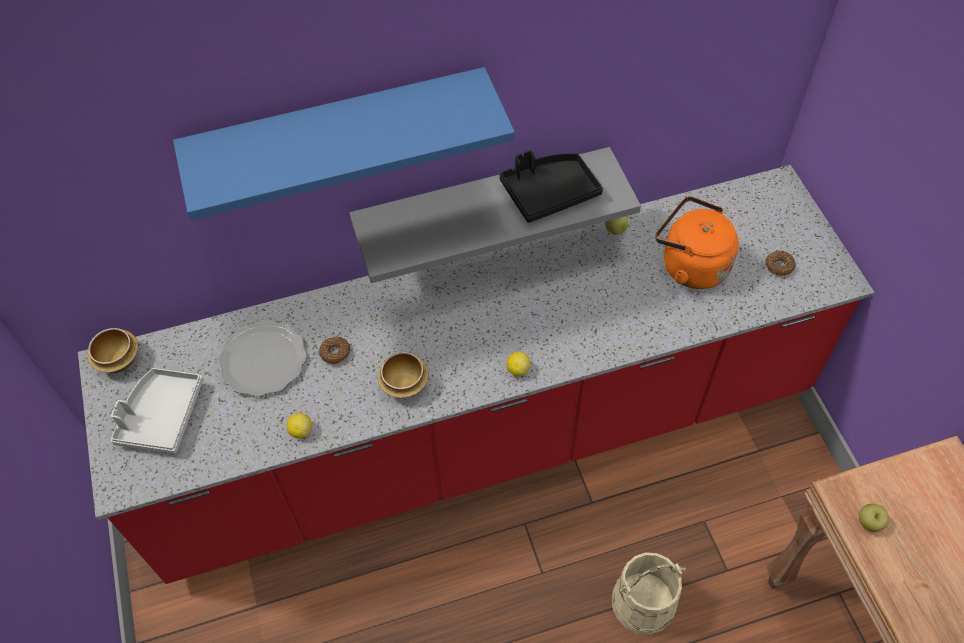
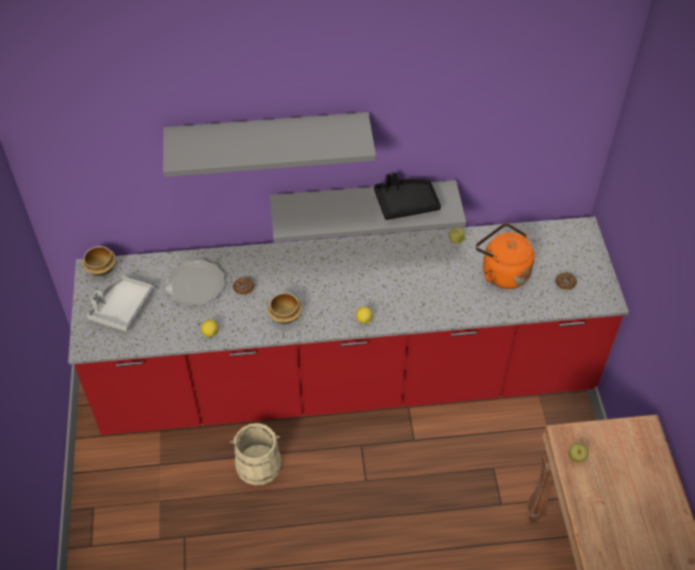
camera: 10 degrees right, 5 degrees down
blue shelf [173,67,515,220] -> grey shelf [163,112,376,177]
beige bucket [612,552,686,635] -> beige bucket moved to [230,423,281,486]

